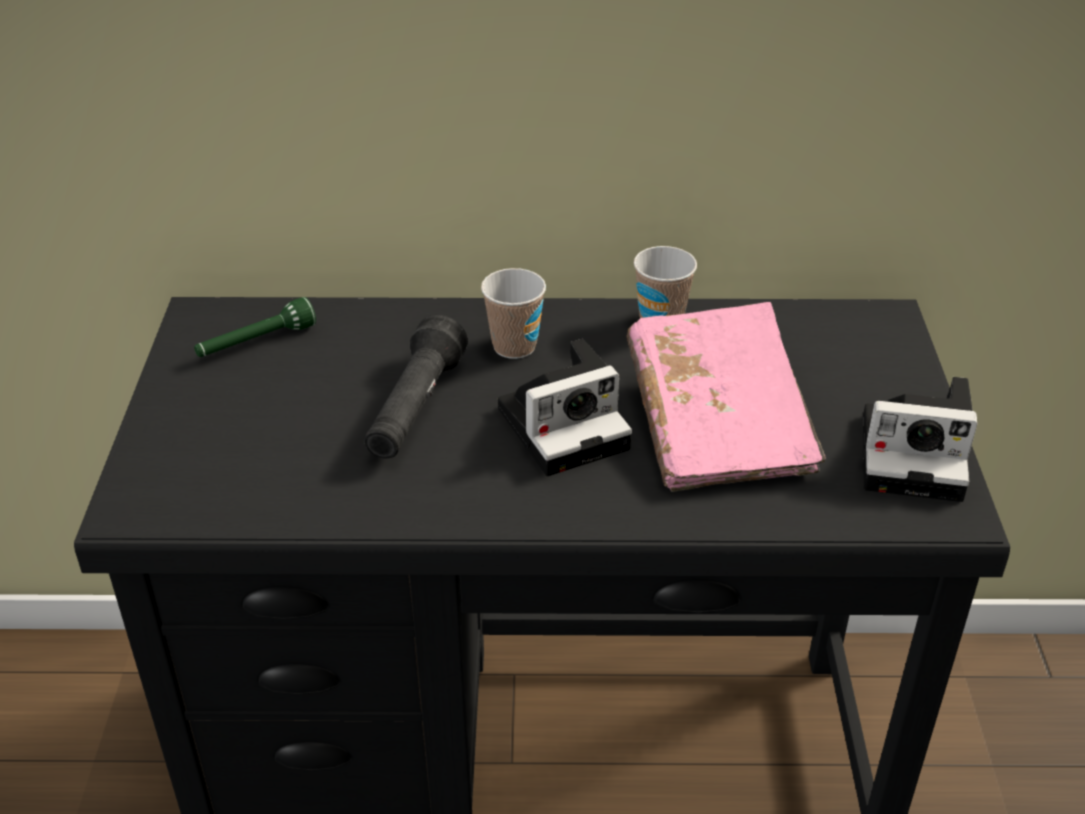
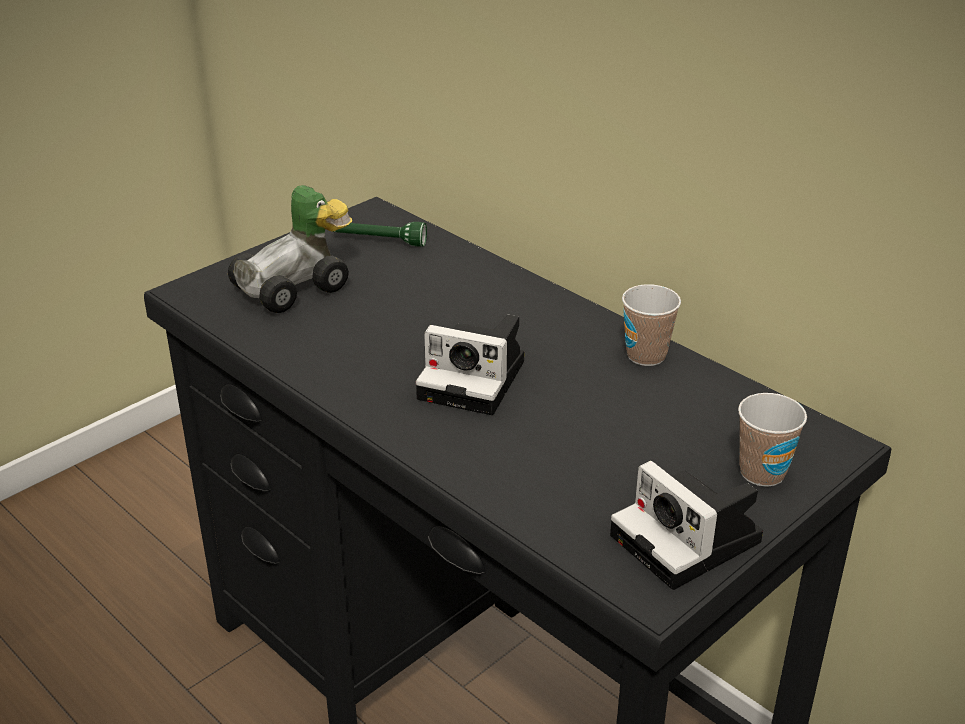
camera: 45 degrees right, 5 degrees down
black flashlight [364,314,468,459] -> none
cup [481,268,546,359] -> cup moved to [738,393,807,487]
pink book [626,302,825,491] -> none
none -> toy car [228,185,352,313]

